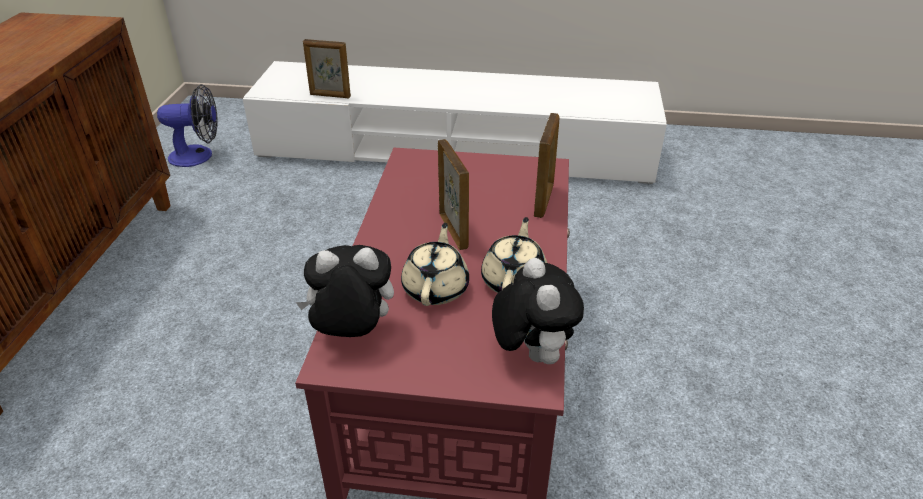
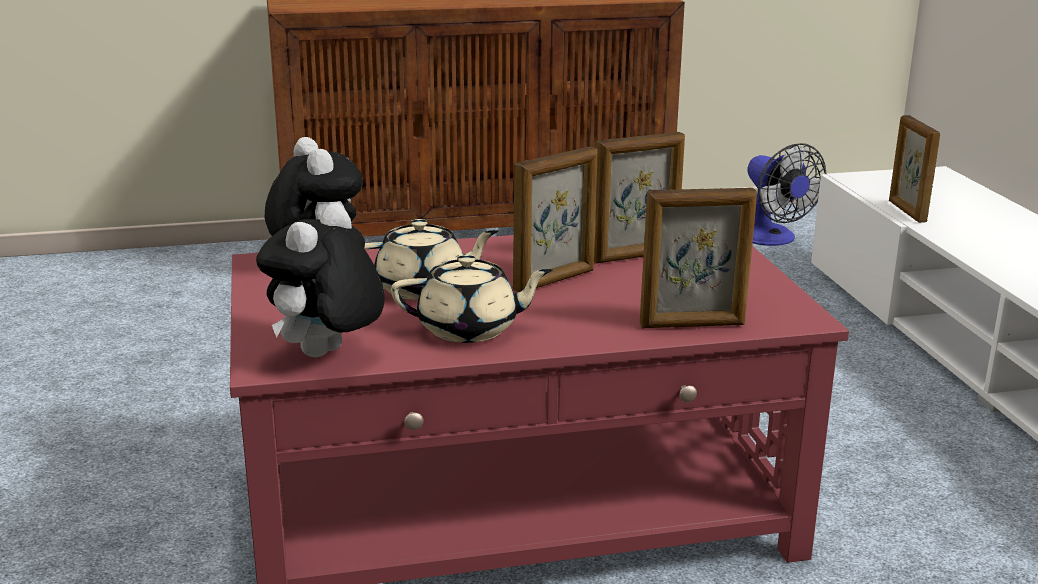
camera: 70 degrees right, 15 degrees down
plush toy [492,258,584,364] -> plush toy turned 150 degrees clockwise [256,203,385,357]
none -> picture frame [594,132,685,263]

